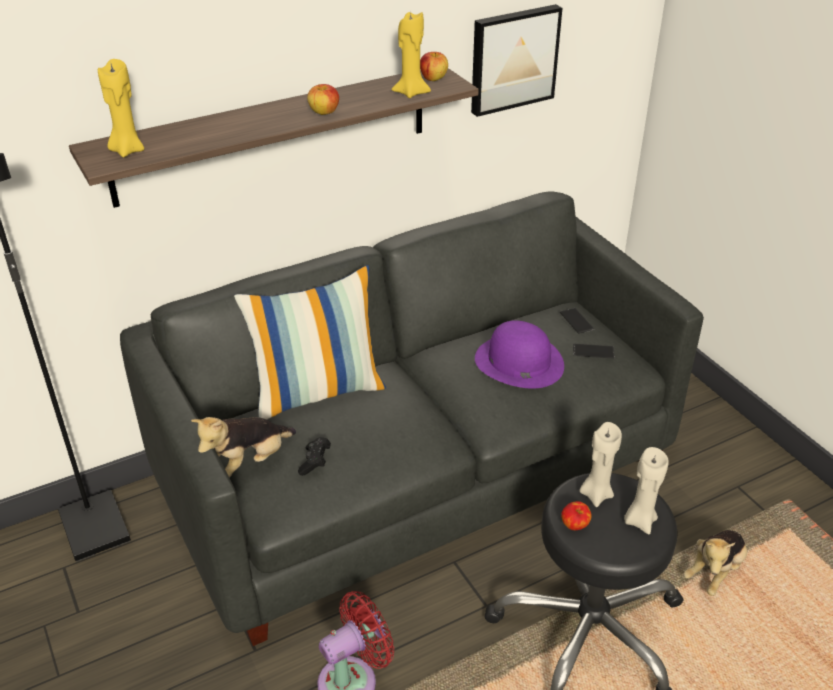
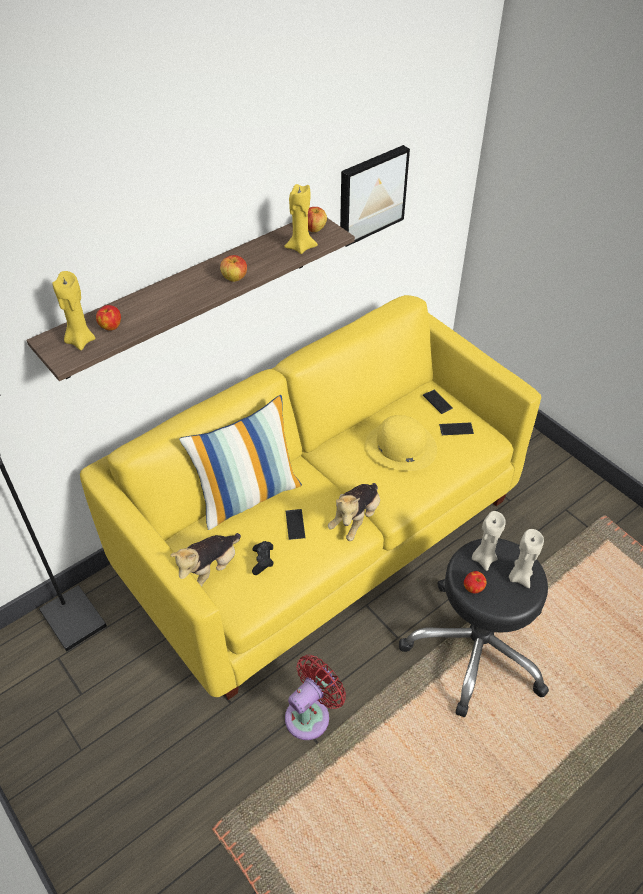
camera: 10 degrees left, 10 degrees up
grey sofa [120,192,704,646] -> yellow sofa [80,295,541,700]
purple hat [475,320,564,389] -> yellow hat [365,415,437,471]
plush toy [683,530,748,596] -> plush toy moved to [328,483,380,541]
none -> apple [96,305,121,331]
none -> phone [286,509,305,540]

